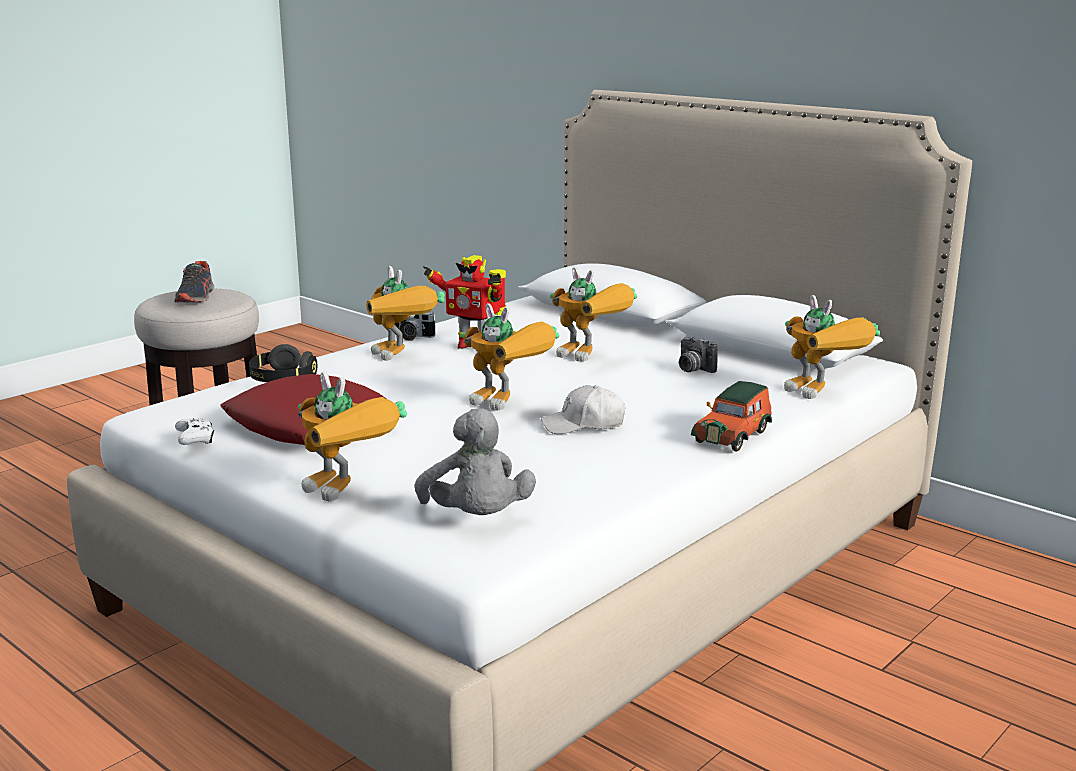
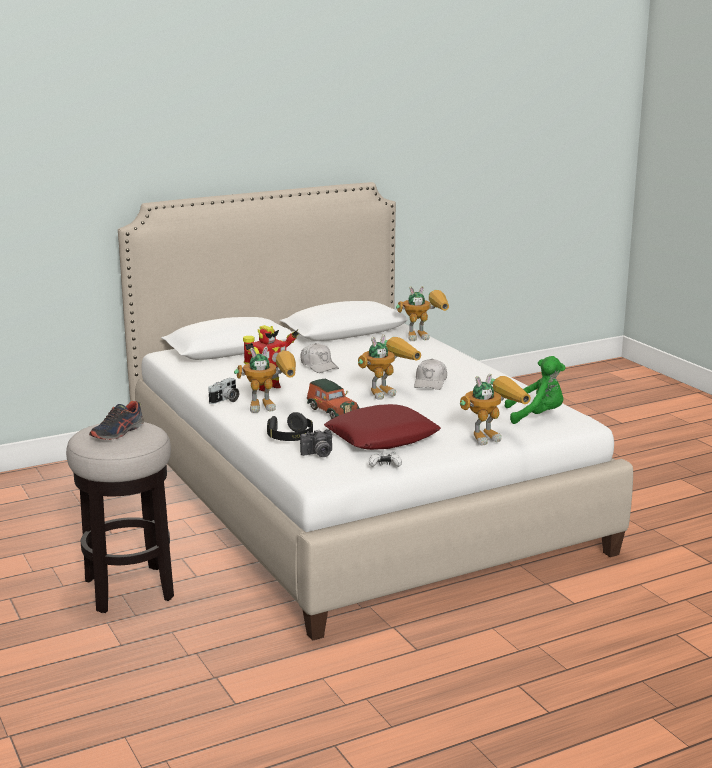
camera: 70 degrees left, 0 degrees up
shoe [174,261,215,303] -> shoe turned 105 degrees clockwise [89,401,144,440]
grey plush toy [415,408,536,515] -> green plush toy [505,356,565,424]
toy robot [550,267,637,362] -> white cap [301,343,339,373]
camera [679,336,718,373] -> camera moved to [300,429,332,457]
toy car [691,381,772,452] -> toy car moved to [307,379,359,419]

